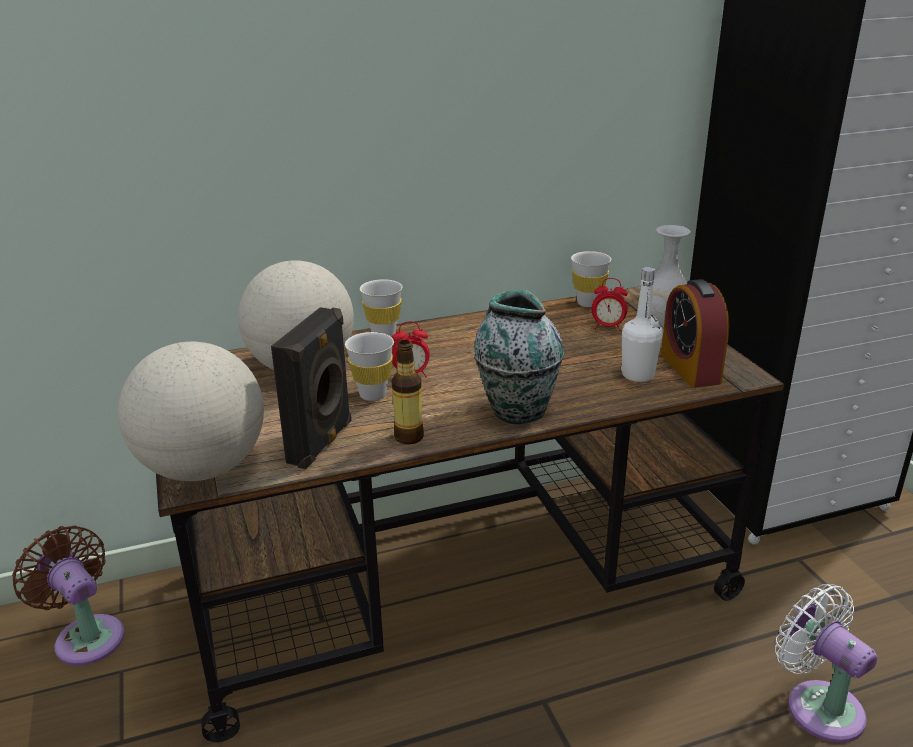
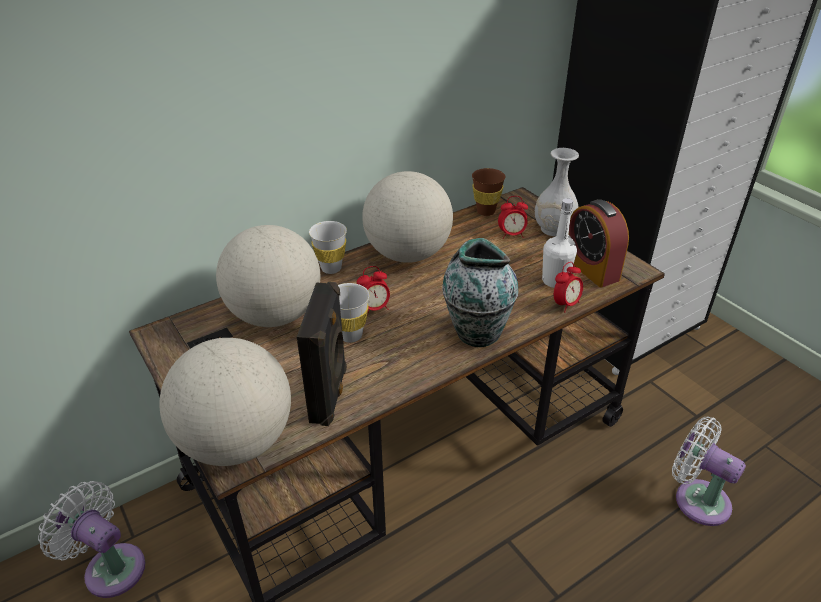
camera: 15 degrees left, 10 degrees up
brown fan [12,526,125,666] -> white fan [38,481,146,598]
bottle [392,340,424,444] -> none
white cup [571,251,611,307] -> brown cup [472,168,505,216]
none -> globe [362,171,453,263]
none -> alarm clock [554,262,583,312]

